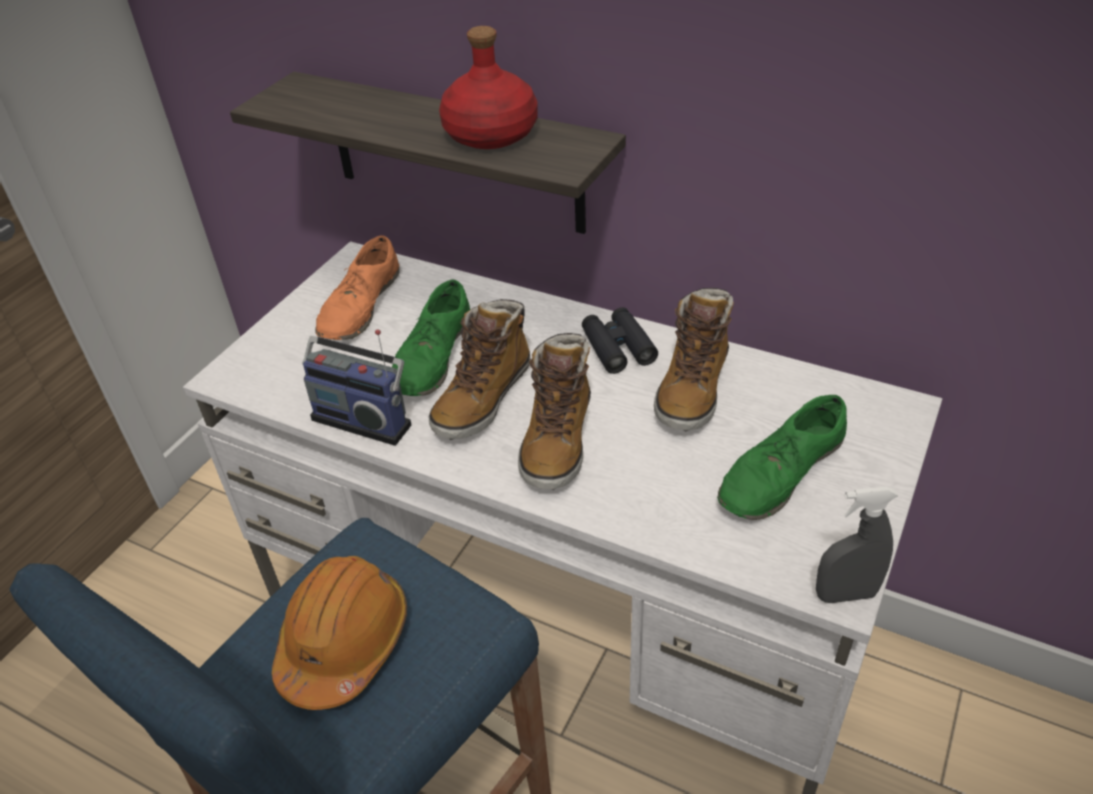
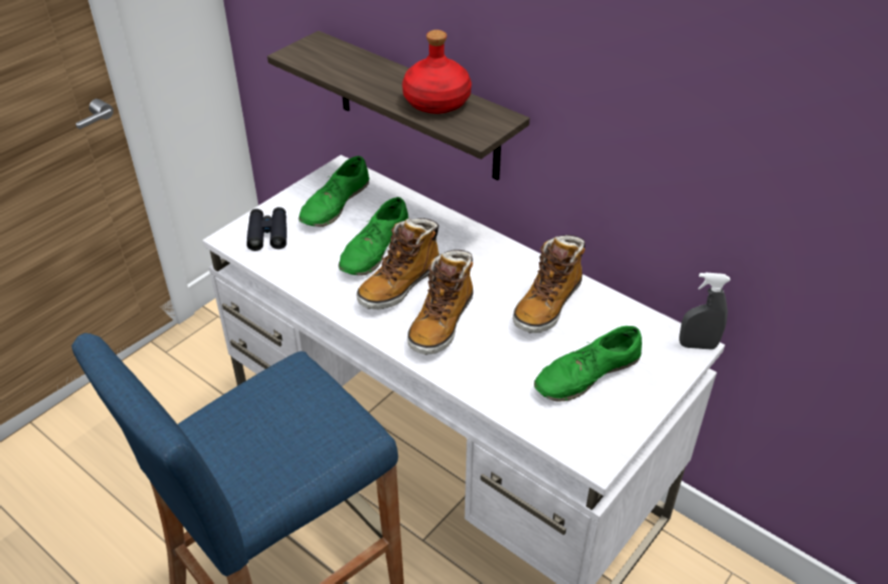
camera: 10 degrees right, 0 degrees up
orange hard hat [272,556,407,710] -> none
radio [302,330,411,446] -> none
orange shoe [315,235,400,340] -> green shoe [298,156,369,227]
black binoculars [582,307,658,374] -> black binoculars moved to [247,207,287,251]
grey spray bottle [816,487,898,603] -> grey spray bottle moved to [679,272,730,350]

